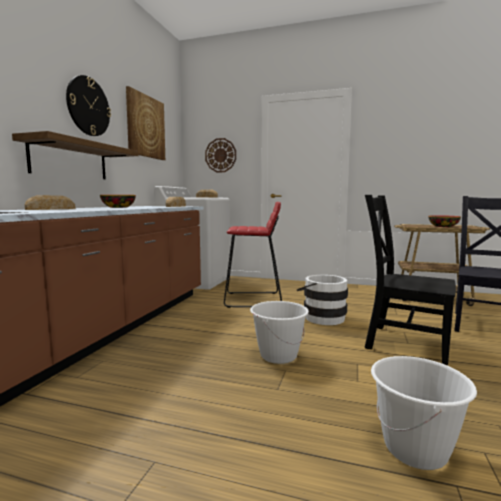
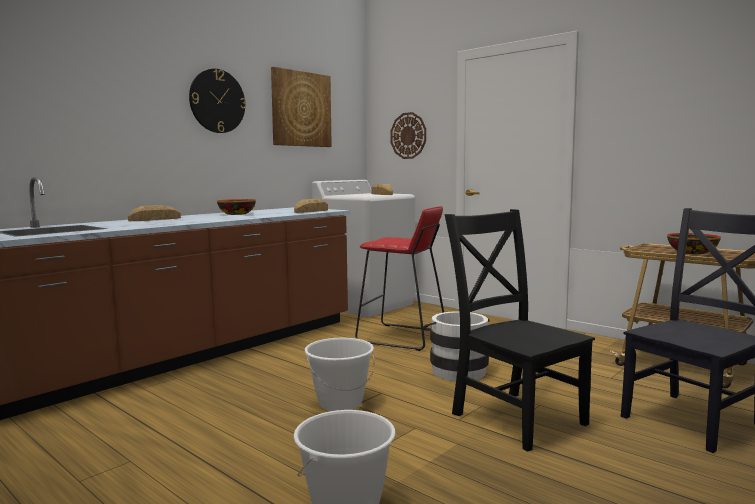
camera: 25 degrees right, 0 degrees up
shelf [12,131,138,179] -> none

